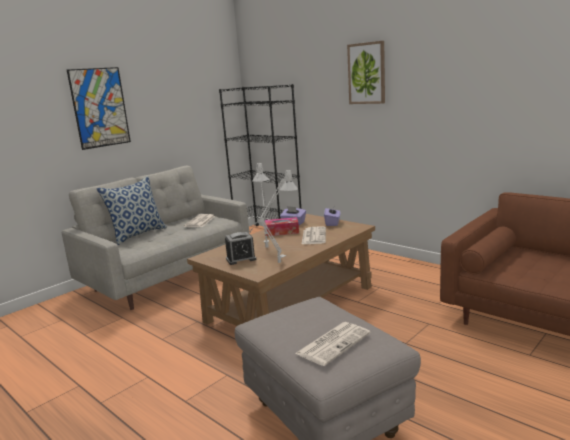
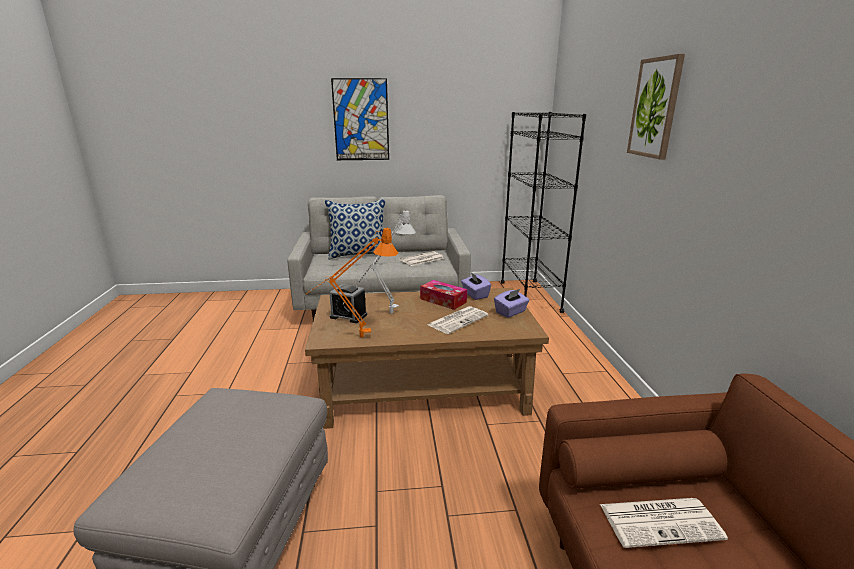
camera: 40 degrees right, 5 degrees up
grey table lamp [247,170,298,263] -> orange table lamp [306,228,398,338]
newspaper [295,322,371,366] -> newspaper moved to [600,498,728,548]

